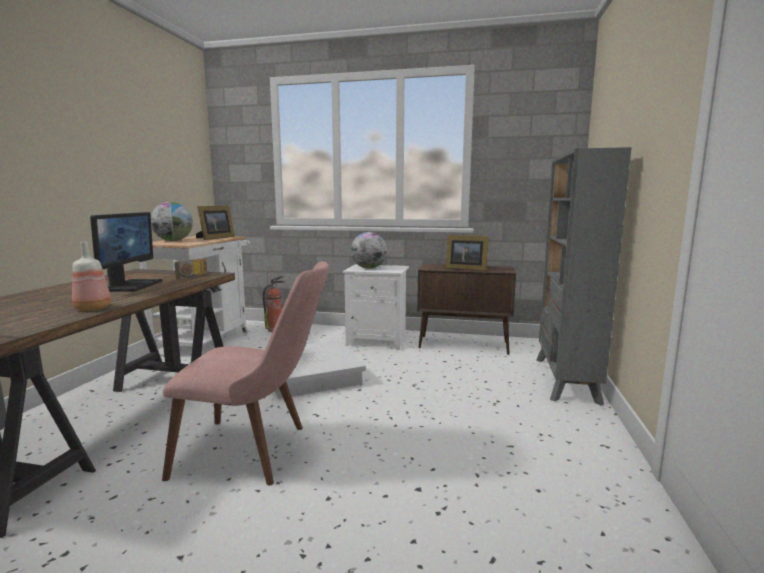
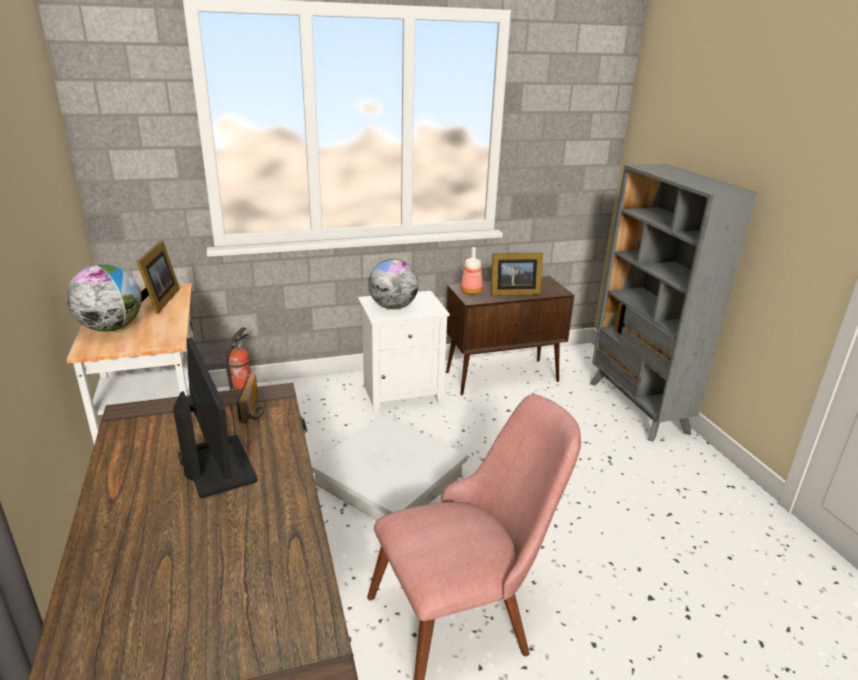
camera: 30 degrees left, 15 degrees up
bottle [72,242,111,311] -> bottle moved to [460,247,483,295]

